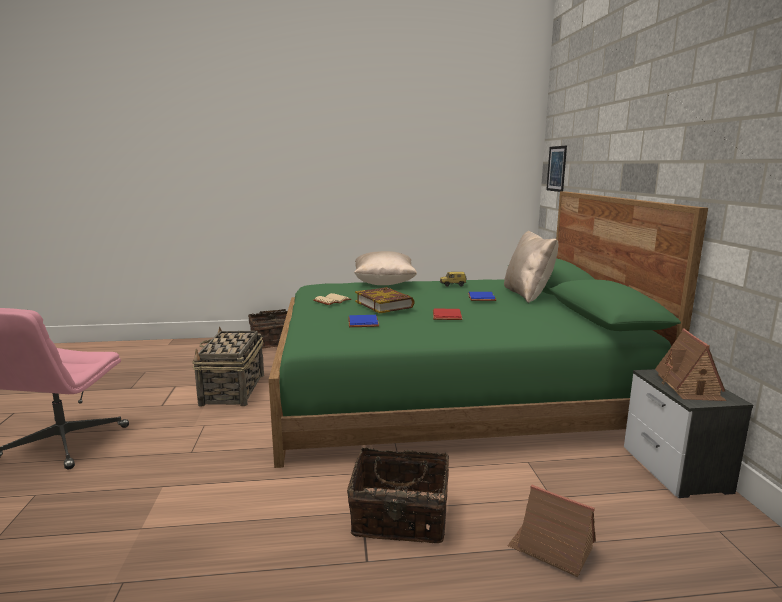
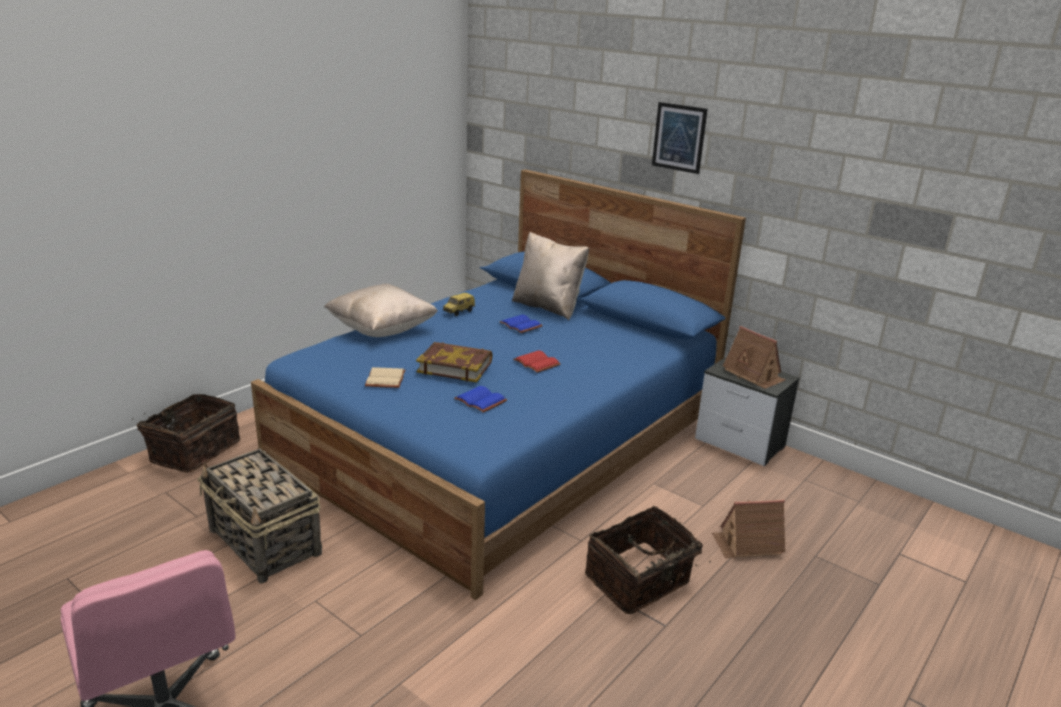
camera: 45 degrees left, 10 degrees up
green bed [269,191,708,468] -> blue bed [251,169,746,600]
picture [546,146,567,192] -> picture moved to [652,102,708,174]

